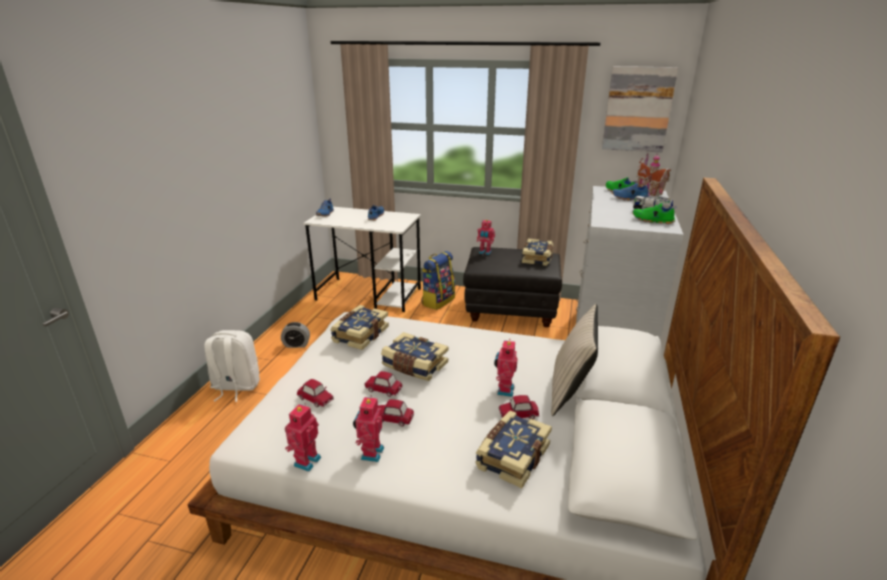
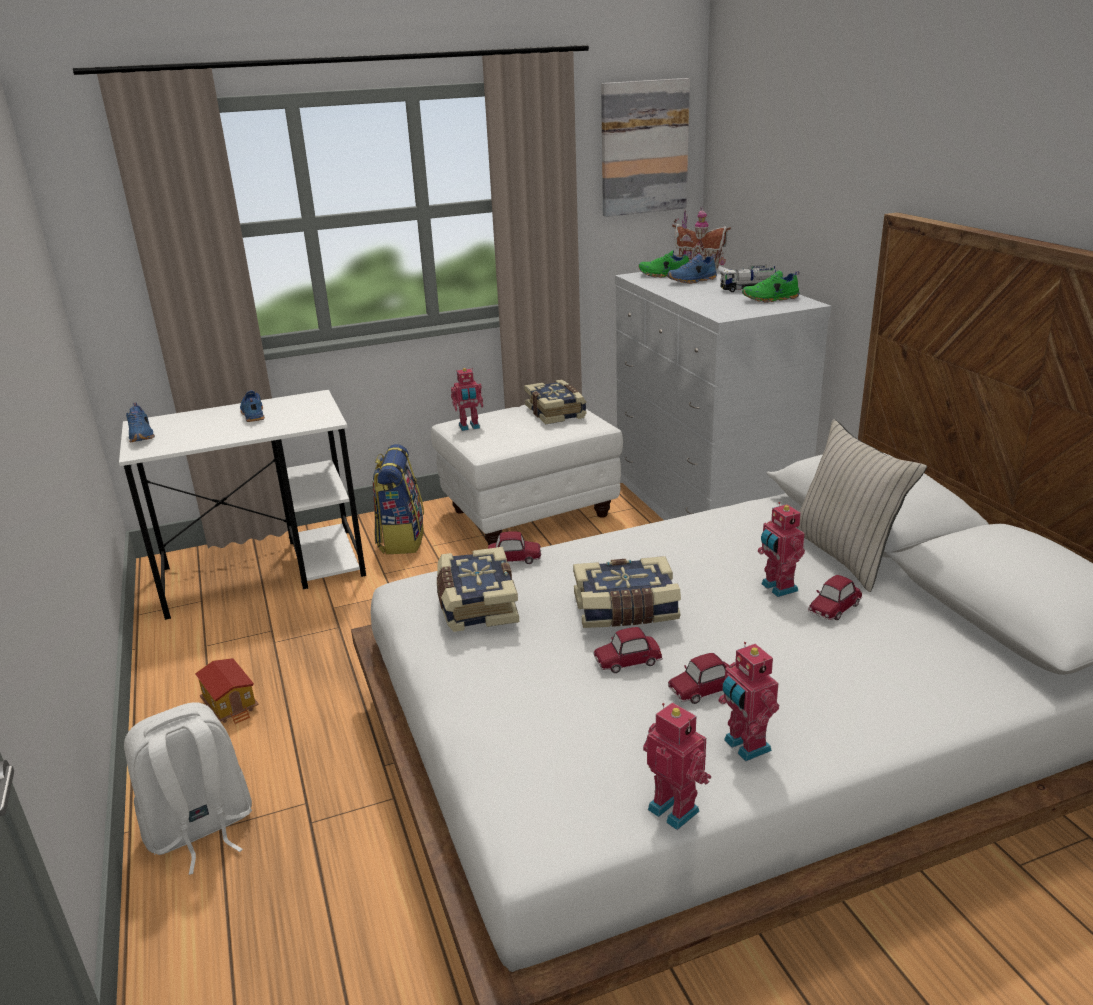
camera: 35 degrees left, 0 degrees up
alarm clock [281,322,310,348] -> toy house [195,658,259,725]
toy robot [285,403,321,472] -> toy robot turned 150 degrees clockwise [643,702,711,830]
toy car [297,379,334,407] -> toy car moved to [488,531,541,564]
black ottoman [463,247,562,327] -> white ottoman [431,405,623,545]
book [475,411,552,488] -> none

